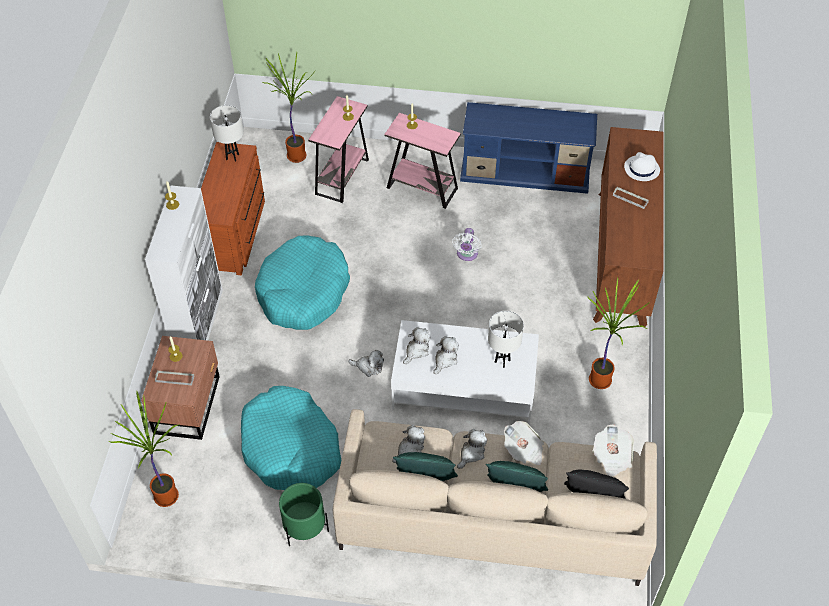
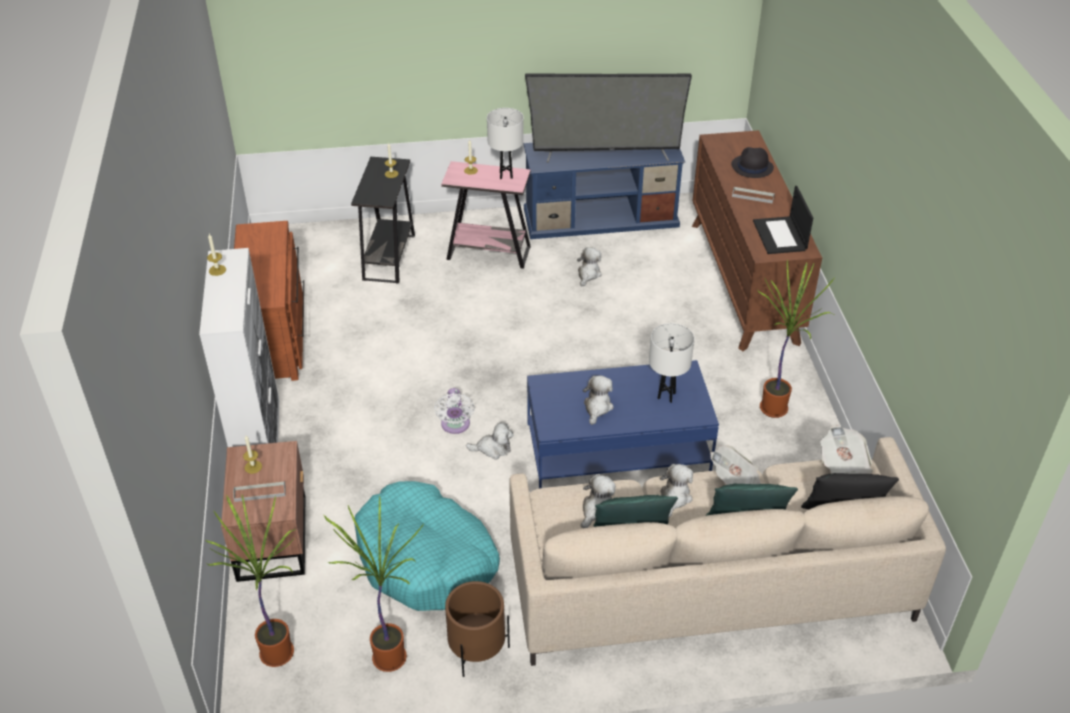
camera: 15 degrees left, 10 degrees down
white table lamp [210,105,243,162] -> white table lamp moved to [487,108,524,179]
turquoise dog bed [255,235,350,330] -> none
potted plant [262,53,316,163] -> potted plant moved to [324,496,423,672]
green planter [279,483,329,546] -> brown planter [445,581,510,677]
pink side table [308,96,369,203] -> black side table [351,157,415,284]
white coffee table [391,320,539,424] -> blue coffee table [527,360,719,489]
plush toy [403,327,430,364] -> plush toy moved to [577,247,602,287]
white fan [452,228,482,261] -> white fan moved to [434,388,475,434]
white hat [624,152,660,181] -> black hat [731,147,774,178]
none -> television [525,73,692,163]
none -> laptop [753,186,813,254]

